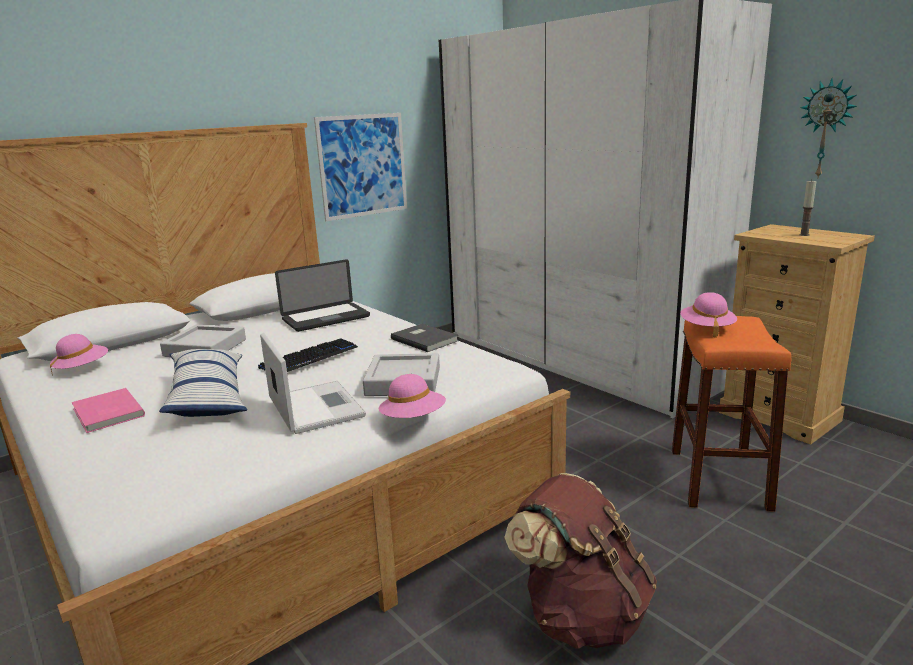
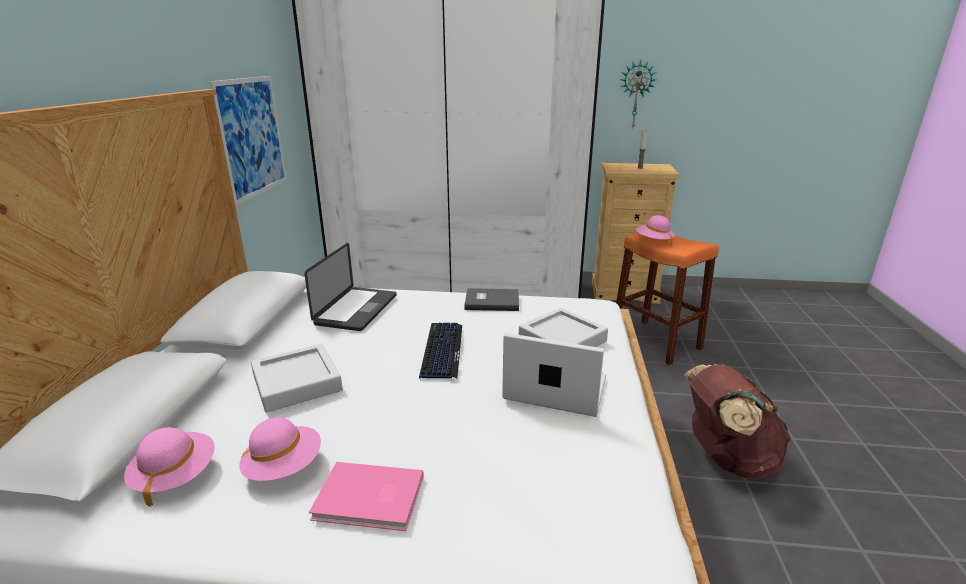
camera: 45 degrees left, 5 degrees up
pillow [159,349,247,417] -> none
pink hat [379,374,446,418] -> pink hat moved to [240,417,321,481]

